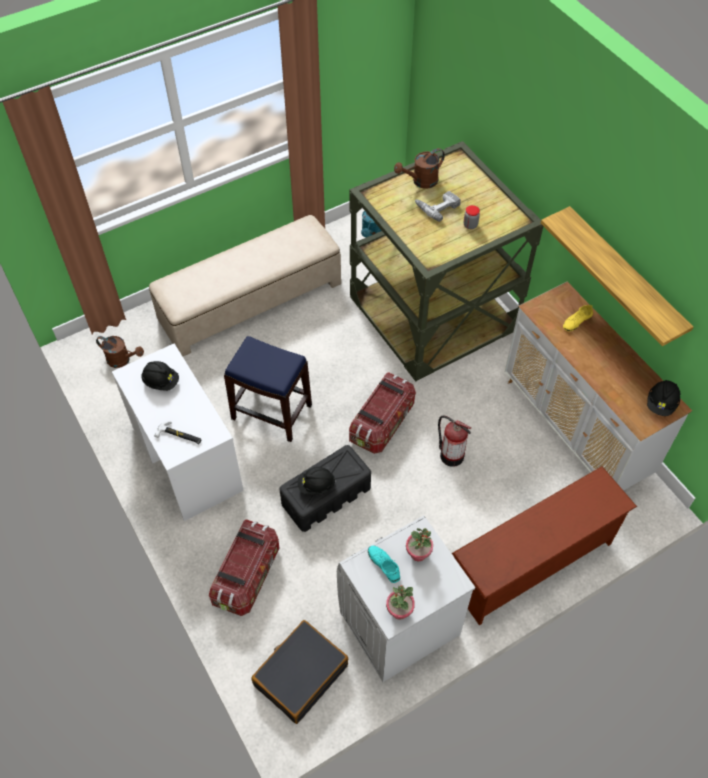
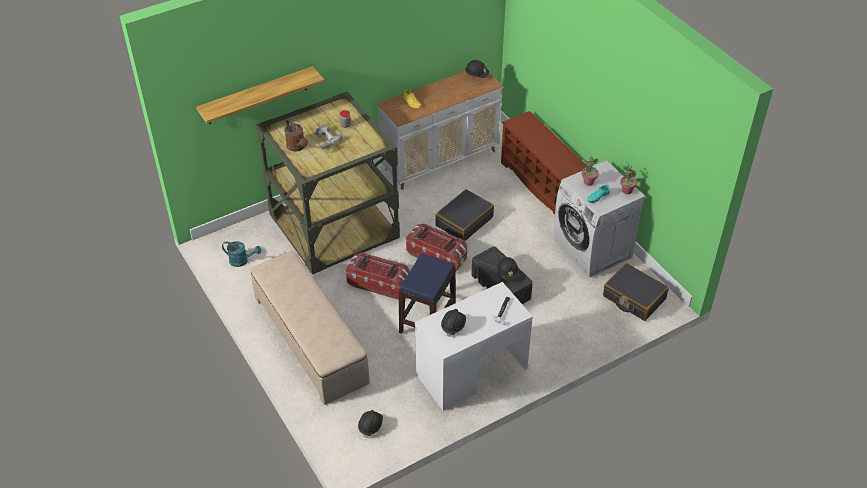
camera: 90 degrees left, 10 degrees down
brown watering can [96,336,144,368] -> black hard hat [358,410,383,438]
storage box [209,519,280,616] -> storage box moved to [346,253,410,300]
fire extinguisher [438,415,471,467] -> black suitcase [435,189,494,241]
shelf [541,206,693,346] -> shelf moved to [196,66,324,124]

